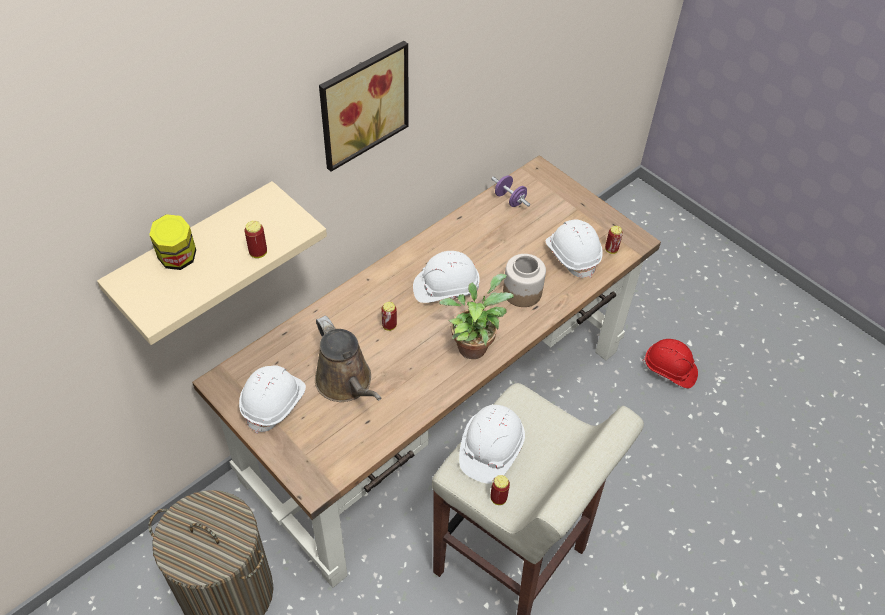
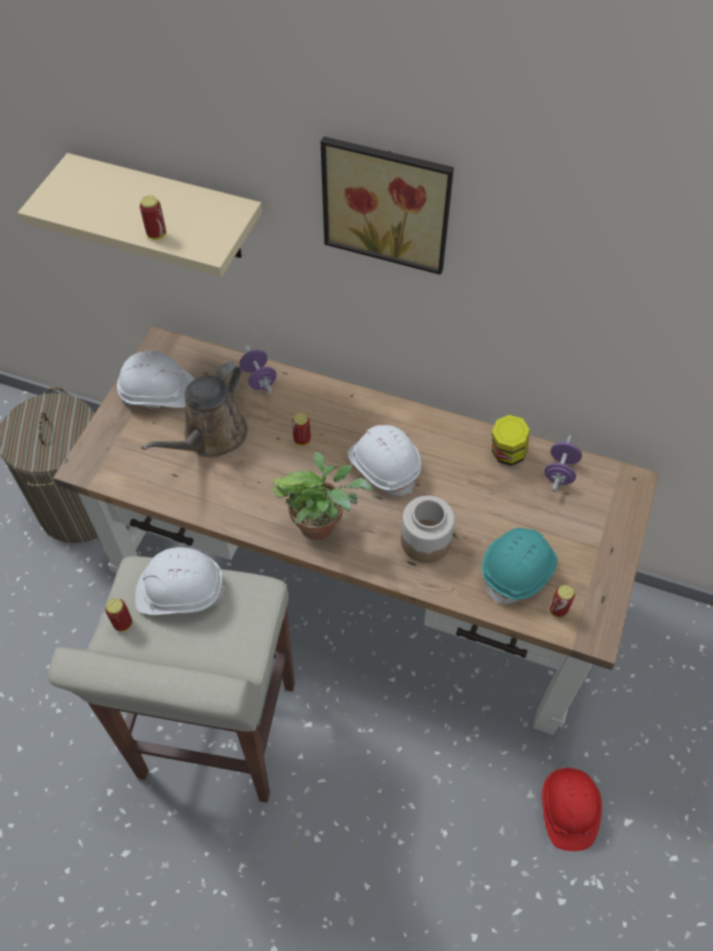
camera: 65 degrees right, 5 degrees up
jar [149,214,196,270] -> jar moved to [492,415,530,466]
white hard hat [546,220,603,278] -> turquoise hard hat [482,528,558,604]
none -> purple dumbbell [239,346,277,394]

